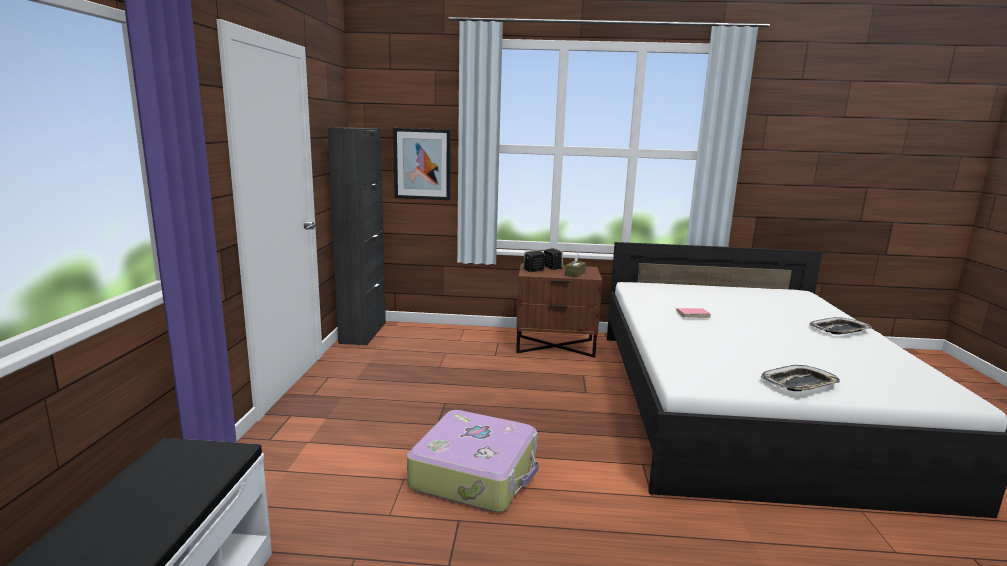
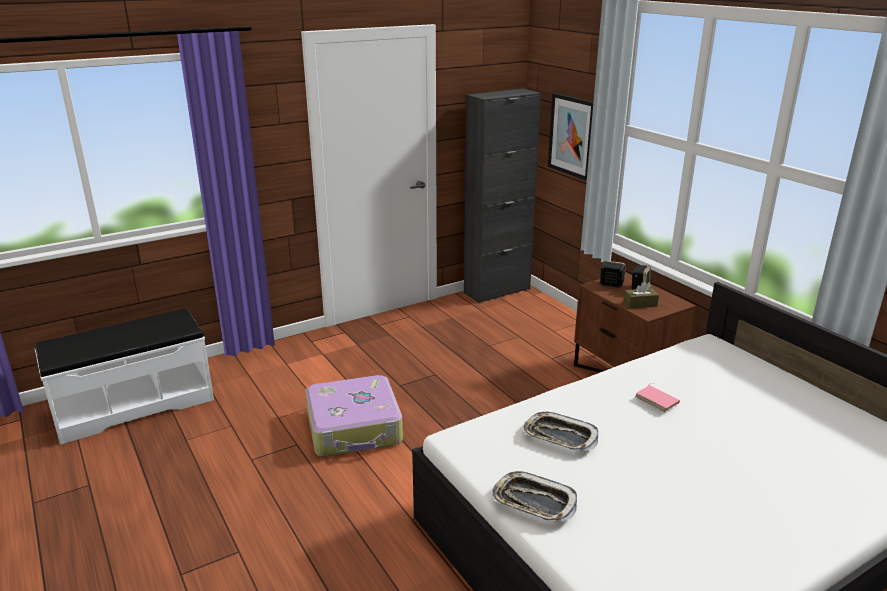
camera: 55 degrees right, 10 degrees up
tray [809,317,872,334] -> tray moved to [523,412,598,451]

